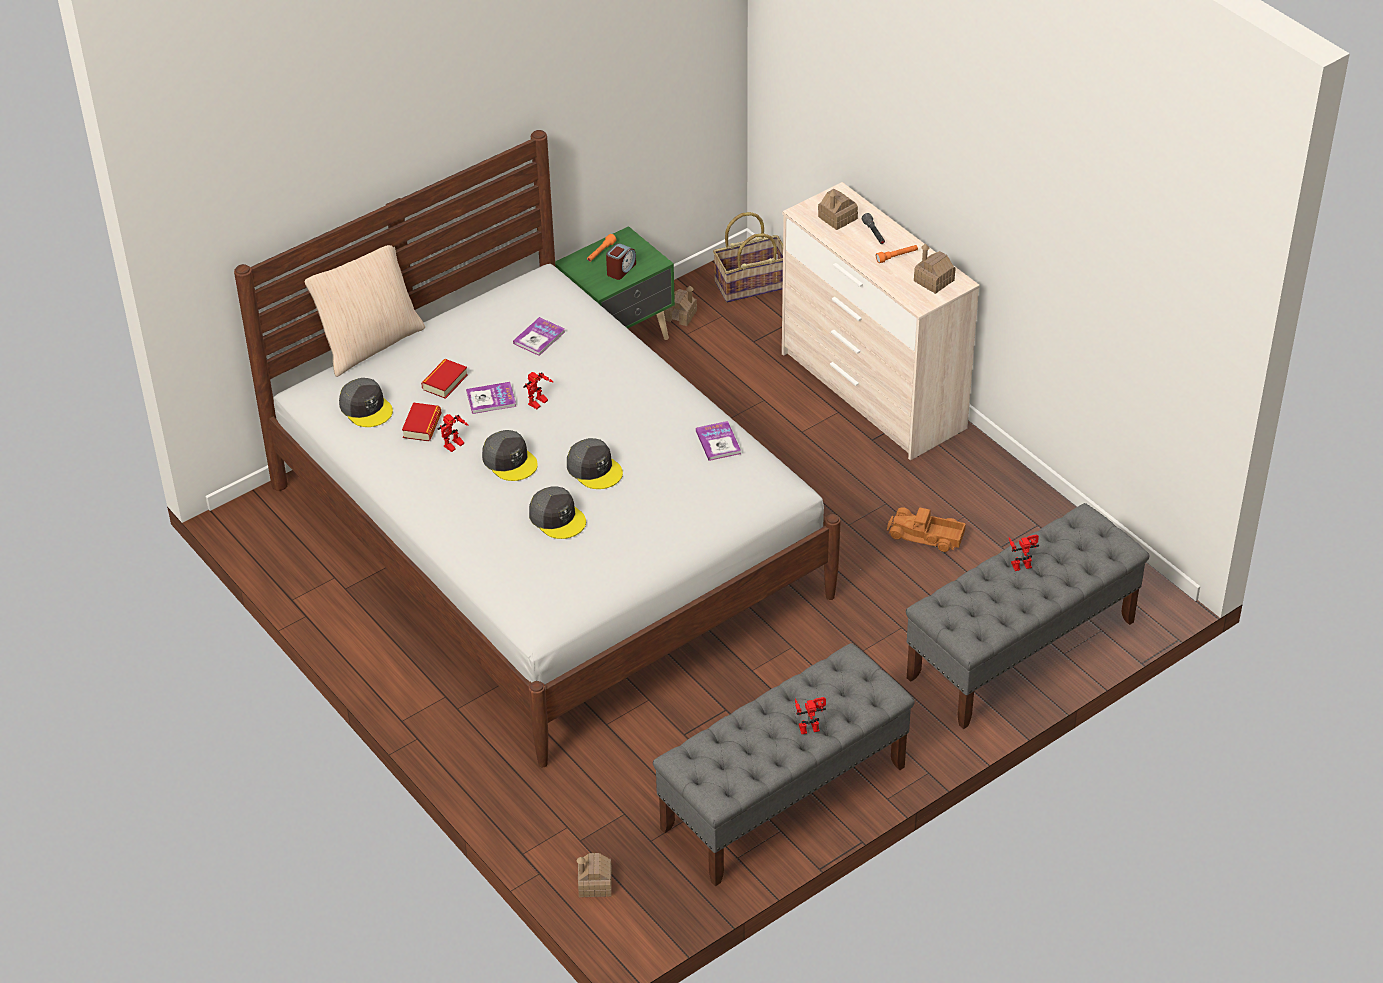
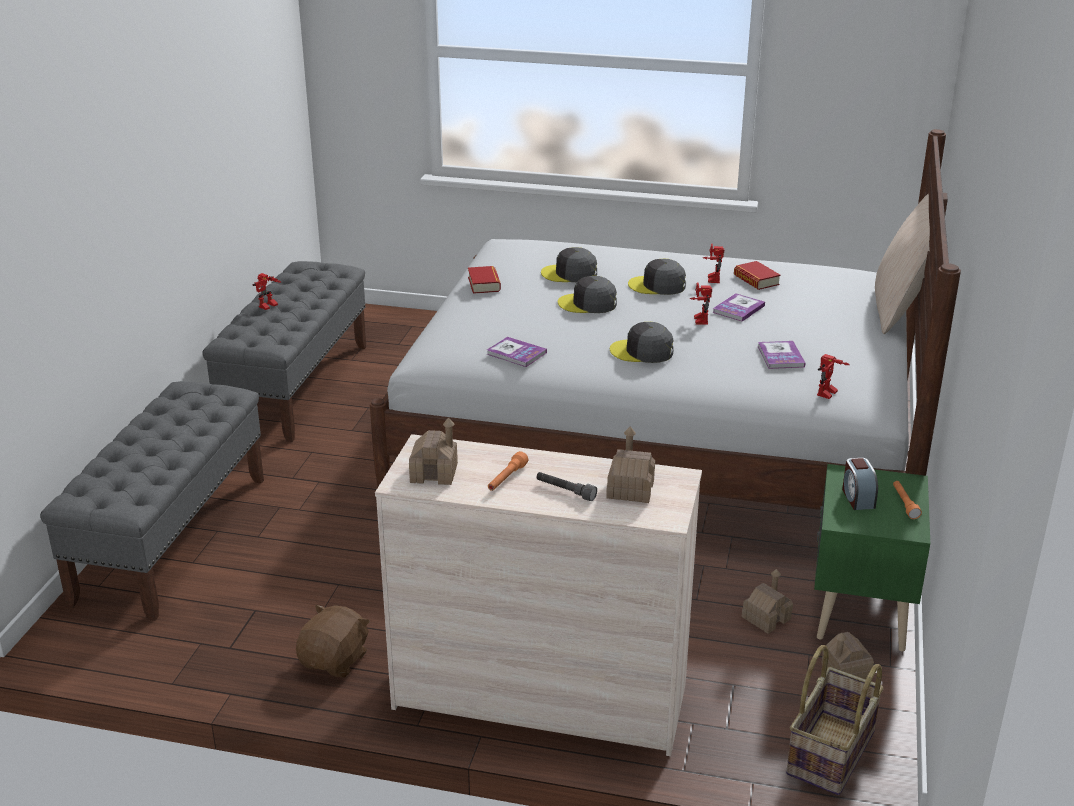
camera: 140 degrees right, 15 degrees down
grey cap [339,378,393,427] -> grey cap moved to [610,322,673,363]
book [421,359,468,399] -> book moved to [468,266,501,294]
toy house [577,853,612,897] -> toy house moved to [742,569,793,634]
toy truck [887,507,966,552] -> none
toy robot [1009,535,1039,571] -> toy robot moved to [817,354,850,399]
none -> brown plush toy [296,605,370,677]

